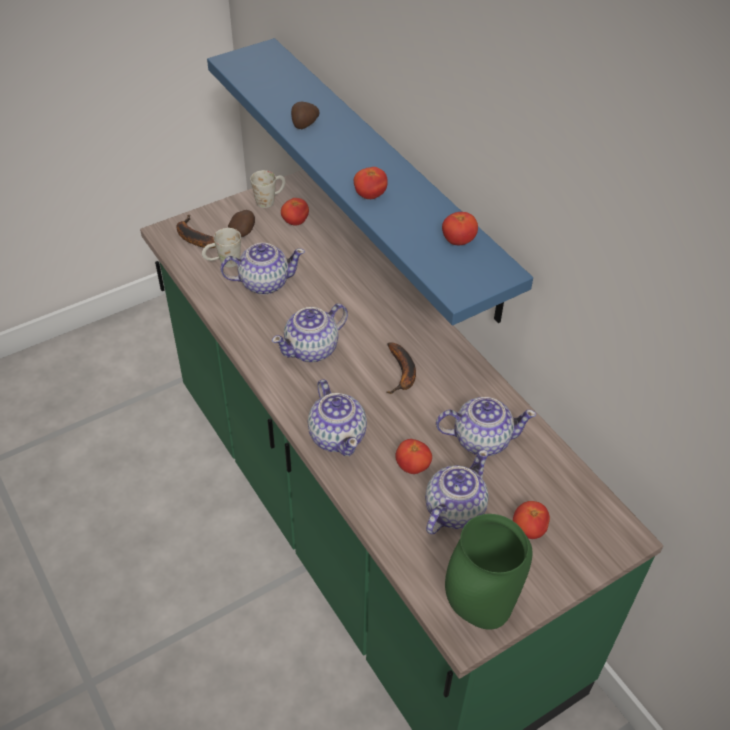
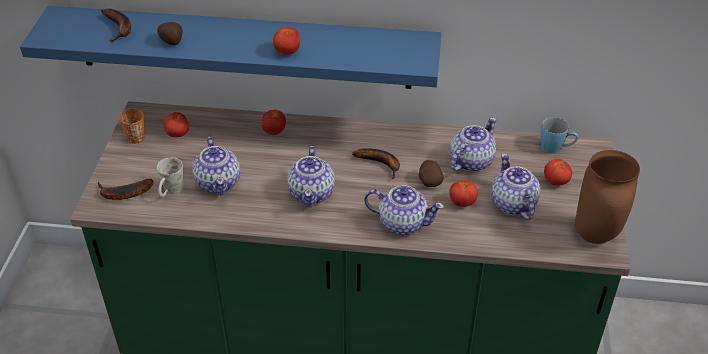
camera: 50 degrees left, 5 degrees down
teapot [220,243,305,294] -> teapot turned 135 degrees clockwise [193,137,240,195]
potato [228,210,255,237] -> potato moved to [419,160,444,187]
white mug [250,170,286,208] -> orange mug [119,108,145,144]
tomato [442,212,478,245] -> tomato moved to [261,110,286,135]
green vase [445,514,532,630] -> brown vase [575,150,640,244]
none -> banana [101,9,131,42]
none -> blue mug [541,117,578,154]

